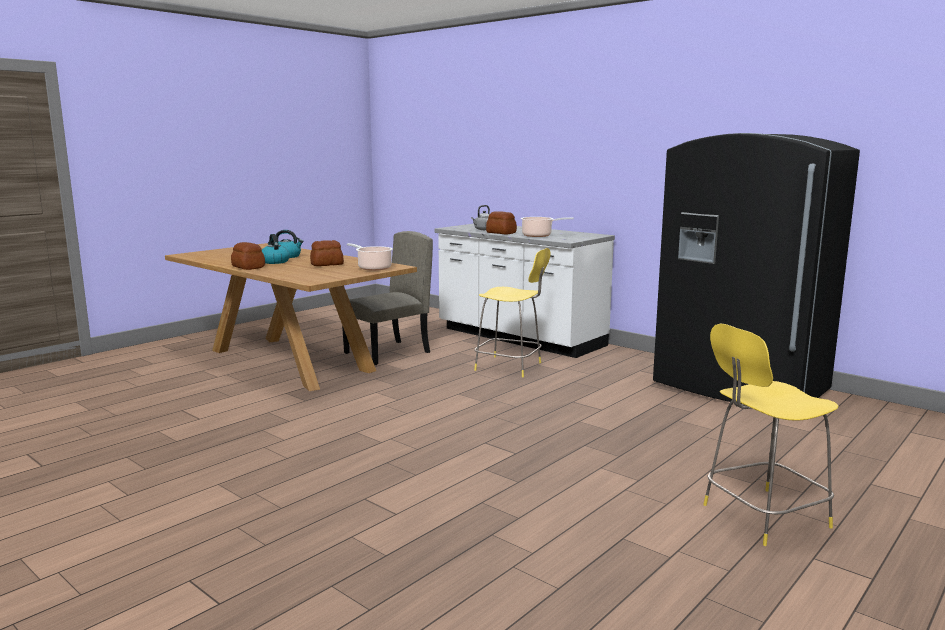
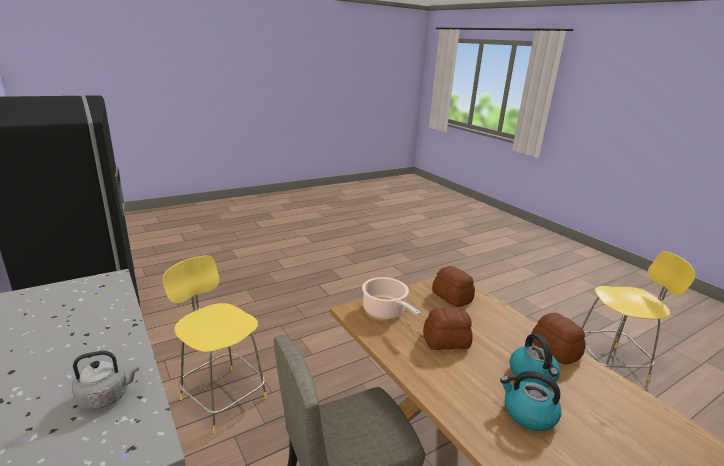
camera: 165 degrees left, 10 degrees up
bread [486,211,517,235] -> bread moved to [432,266,475,307]
cooking pot [521,217,574,237] -> none
yellow stool [703,324,839,546] -> yellow stool moved to [581,251,696,381]

